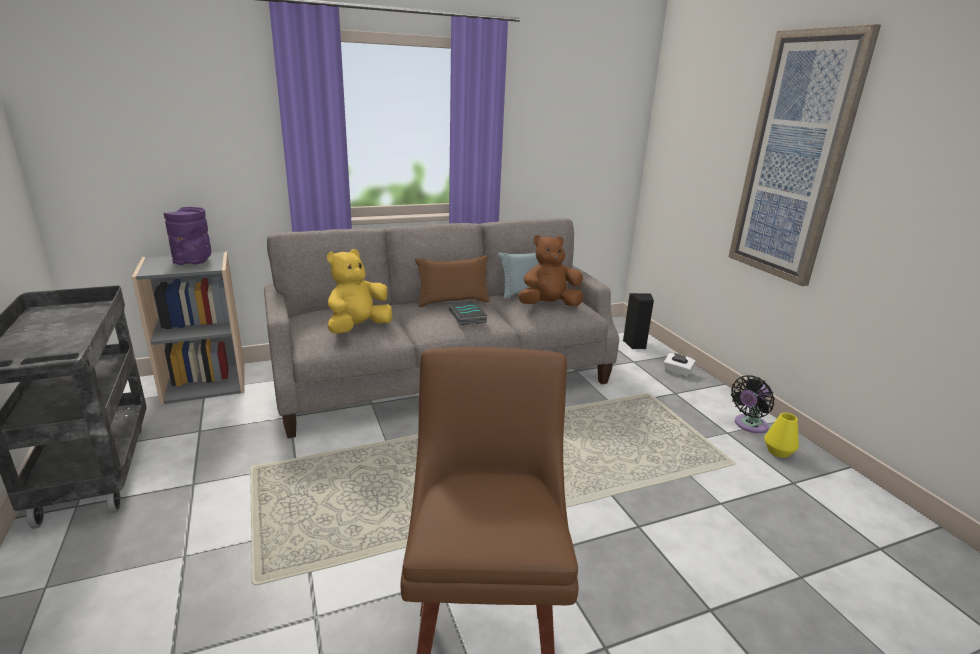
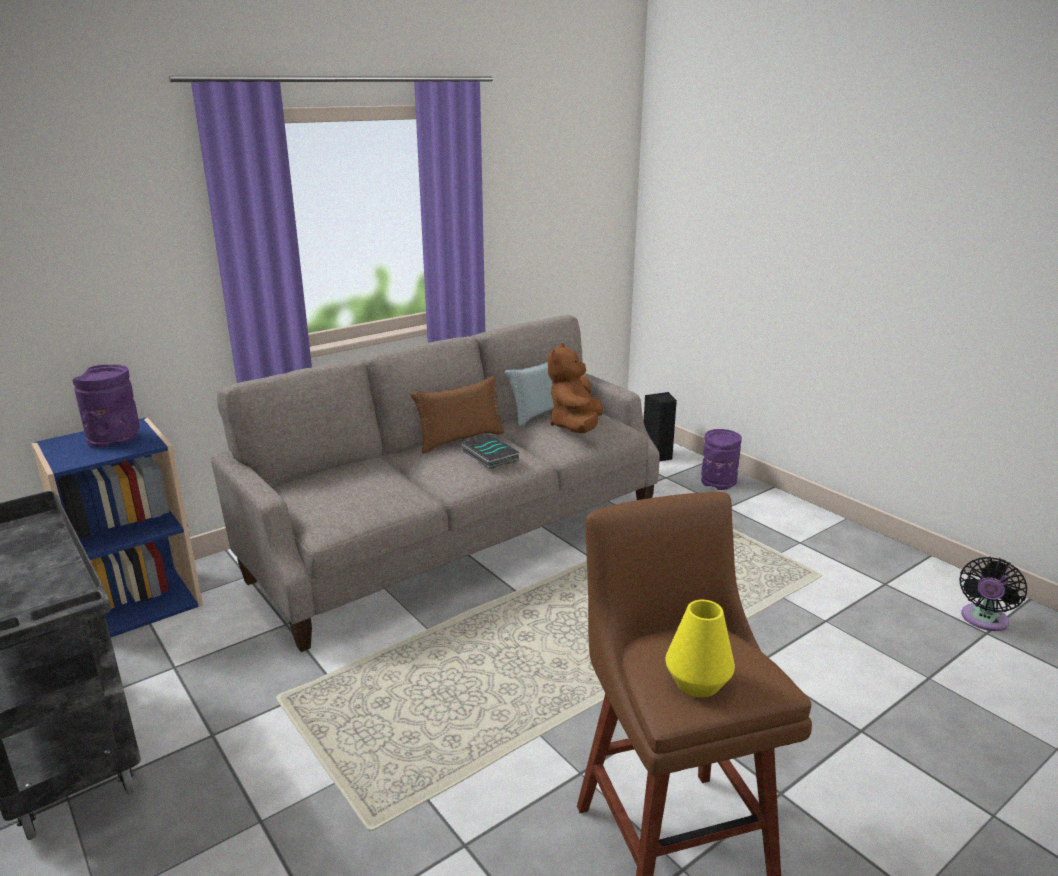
camera: 15 degrees left, 0 degrees up
grey bookcase [132,251,245,405] -> blue bookcase [31,417,203,637]
yellow plush toy [327,249,392,334] -> none
brown plush toy [518,235,583,306] -> brown plush toy turned 45 degrees counterclockwise [548,343,603,433]
white tissue box [664,353,696,377] -> purple vase [701,429,742,490]
picture [729,24,881,286] -> none
black fan [731,375,775,433] -> black fan moved to [960,557,1027,631]
yellow vase [764,413,799,458] -> yellow vase moved to [665,600,735,698]

